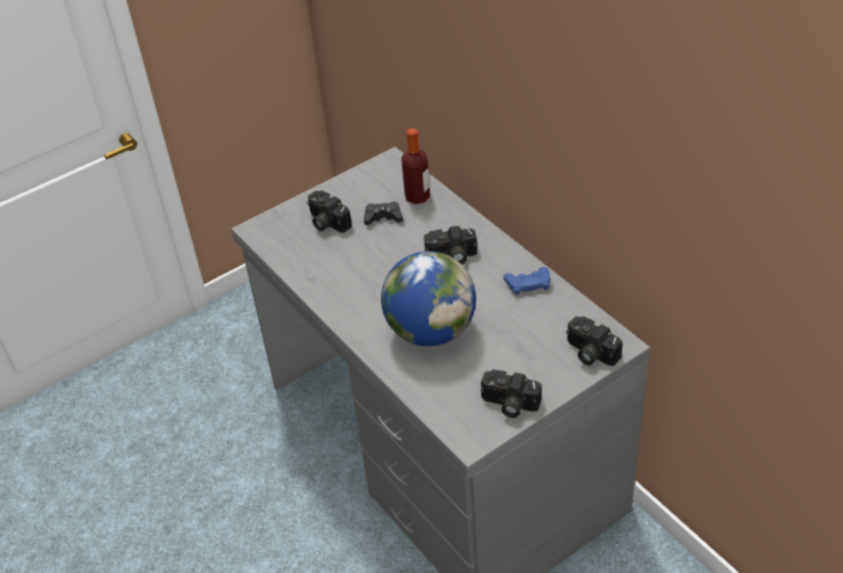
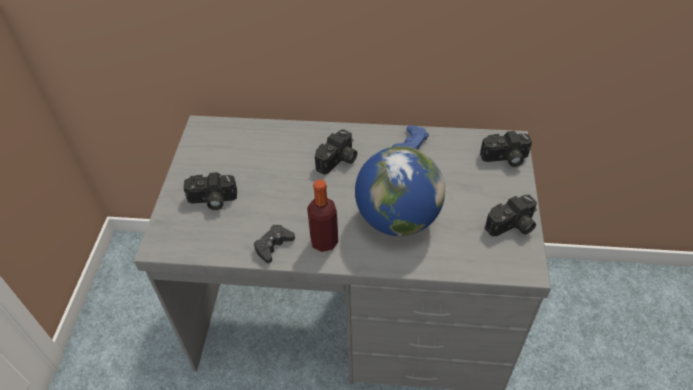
camera: 50 degrees left, 5 degrees up
black game controller [364,201,403,225] -> black game controller moved to [254,225,295,263]
bottle [401,128,430,204] -> bottle moved to [307,179,338,252]

